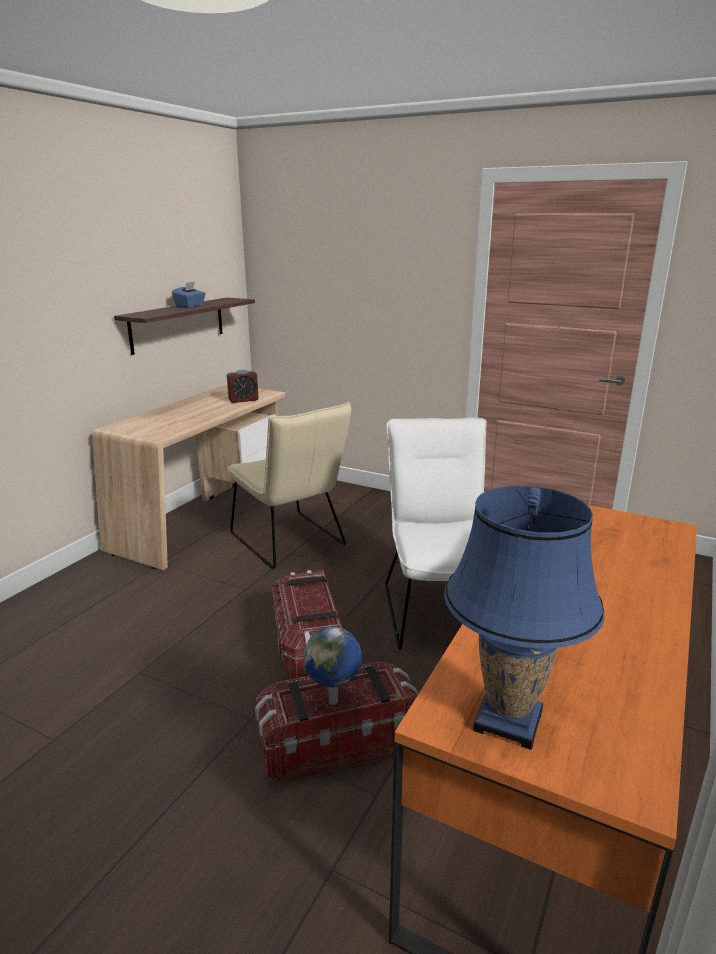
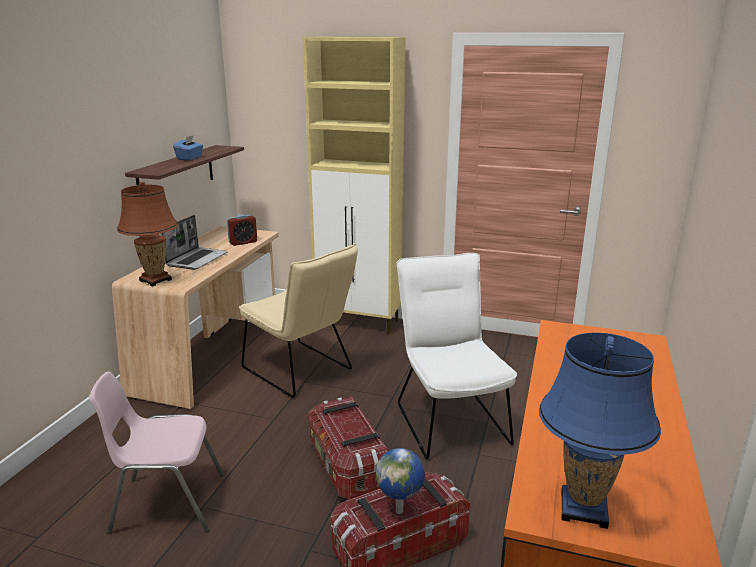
camera: 10 degrees left, 0 degrees up
none -> pink chair [89,371,224,534]
none -> brown table lamp [117,182,178,287]
none -> laptop [161,215,228,270]
none -> beige cabinet [303,37,405,334]

